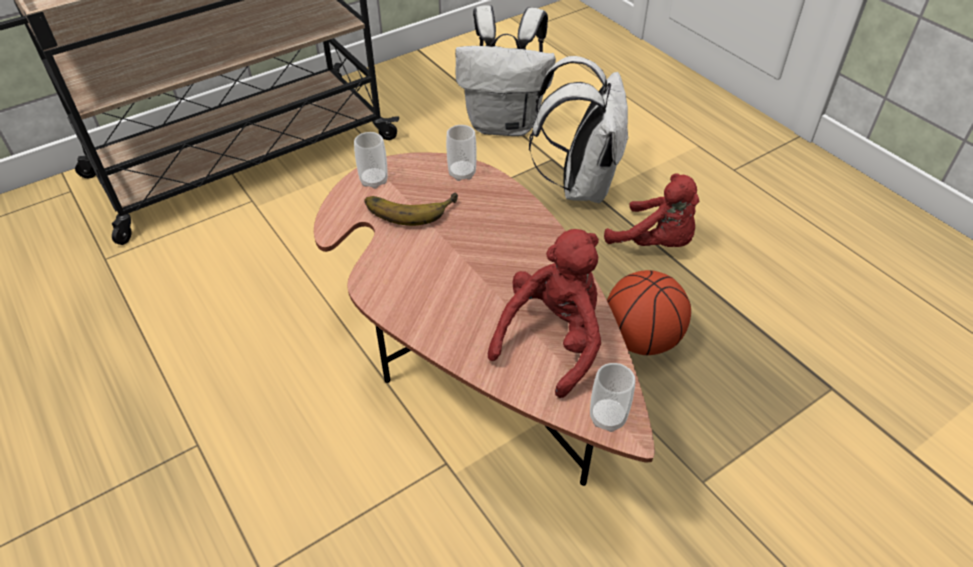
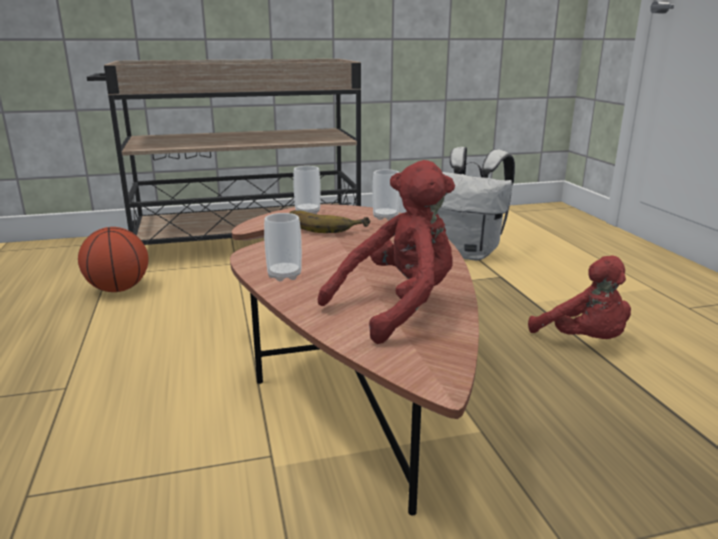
camera: 20 degrees right, 25 degrees down
white backpack [529,56,629,203] -> none
cup [590,363,635,432] -> cup moved to [264,213,302,281]
basketball [607,270,691,355] -> basketball moved to [78,227,148,292]

